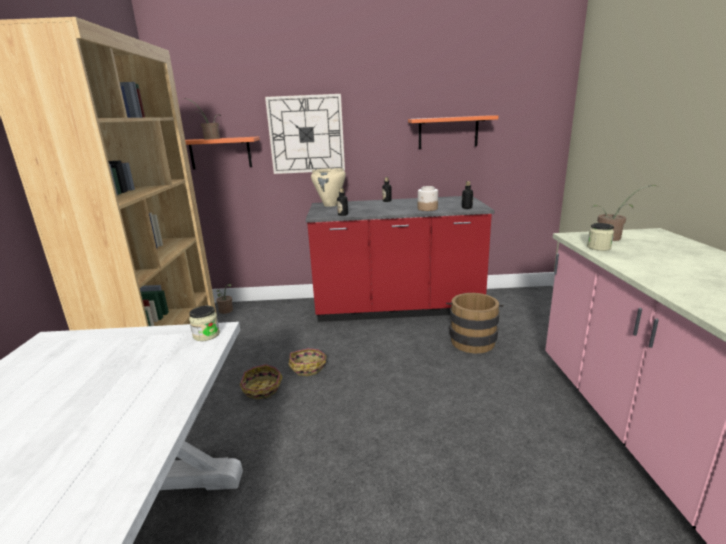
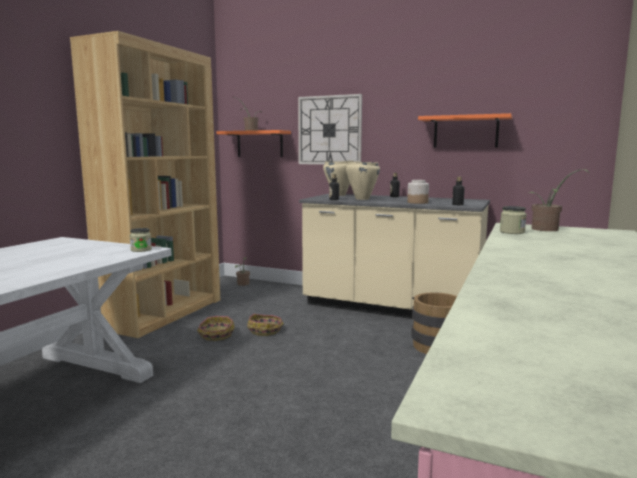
camera: 25 degrees right, 10 degrees down
red counter [306,196,495,322] -> beige counter [299,194,490,319]
none -> beige cooking pot [346,161,380,200]

